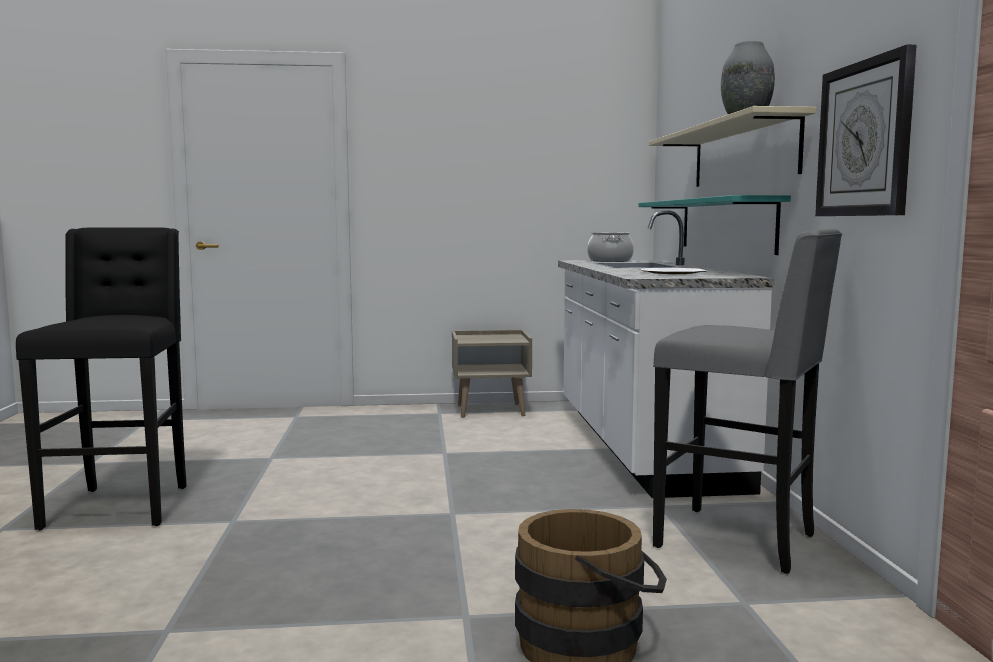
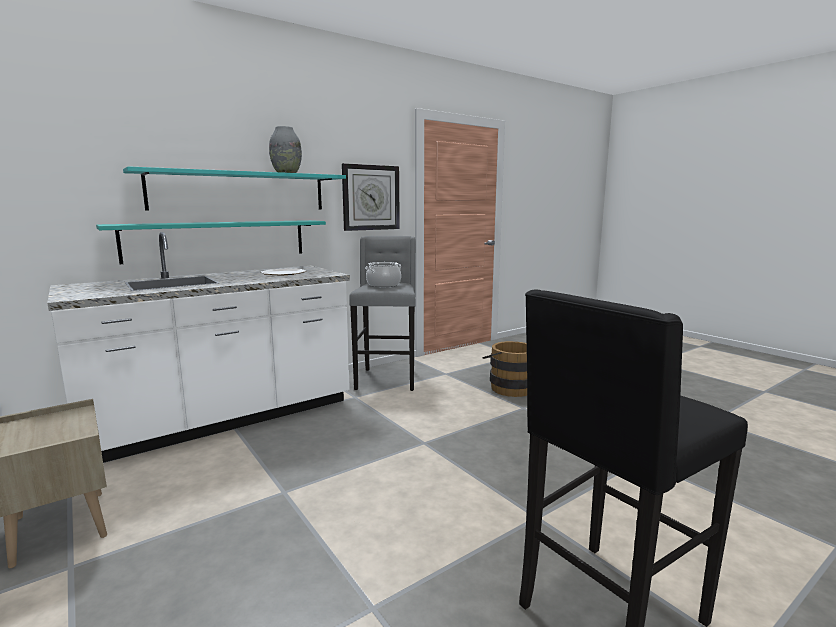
camera: 120 degrees left, 5 degrees up
cooking pot [587,232,634,262] -> cooking pot moved to [365,262,402,287]
beige shelf [649,106,816,187] -> turquoise shelf [123,166,346,210]

